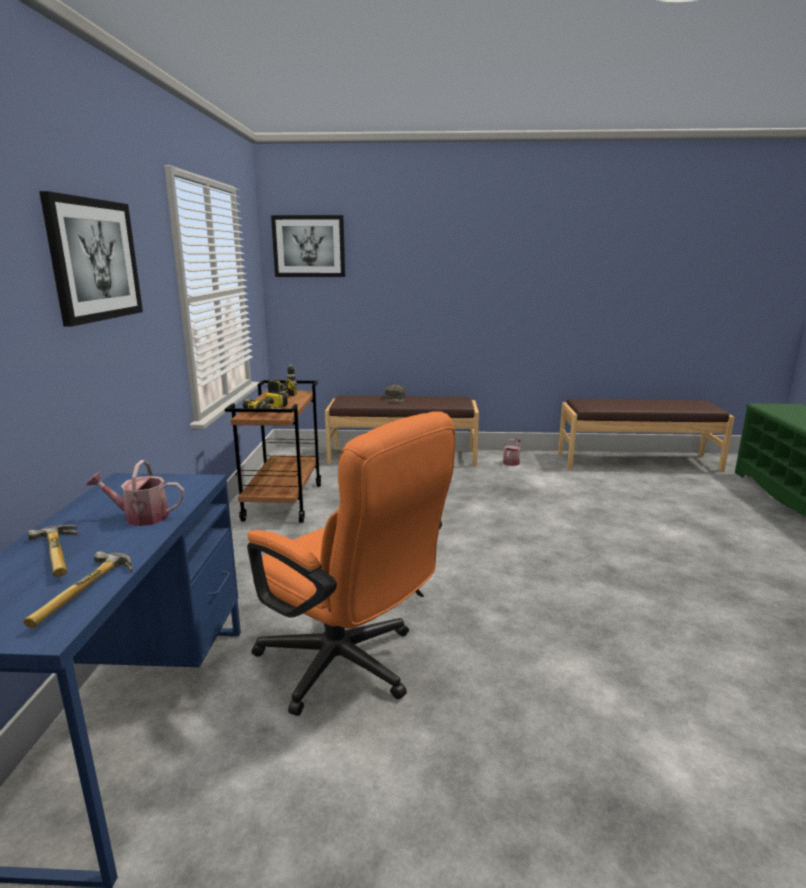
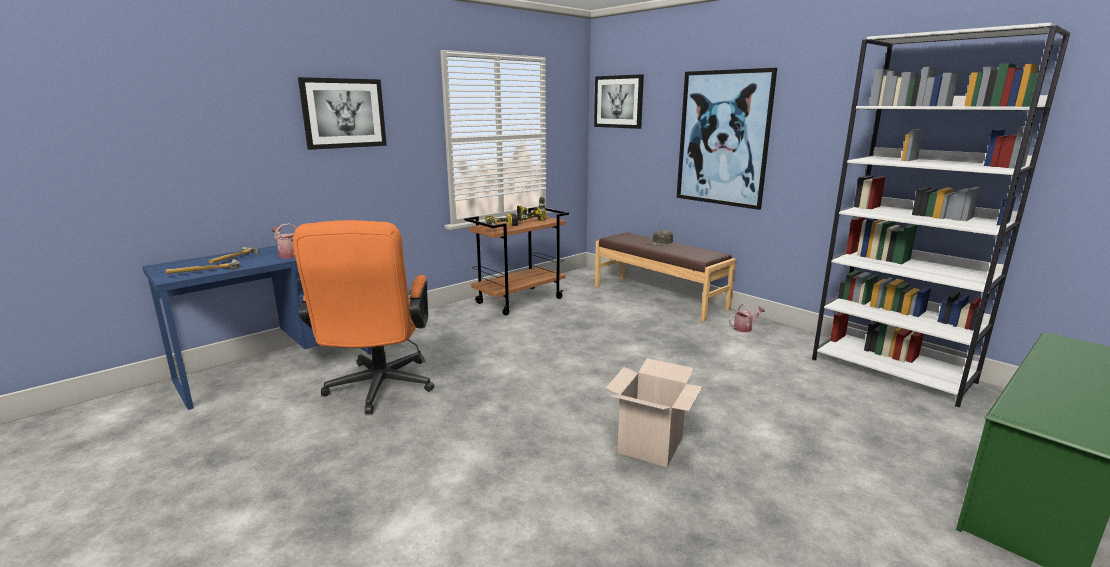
camera: 45 degrees right, 0 degrees up
brown bench [558,399,734,472] -> white bookcase [812,23,1070,407]
none -> cardboard box [606,358,702,467]
none -> picture [677,68,777,210]

